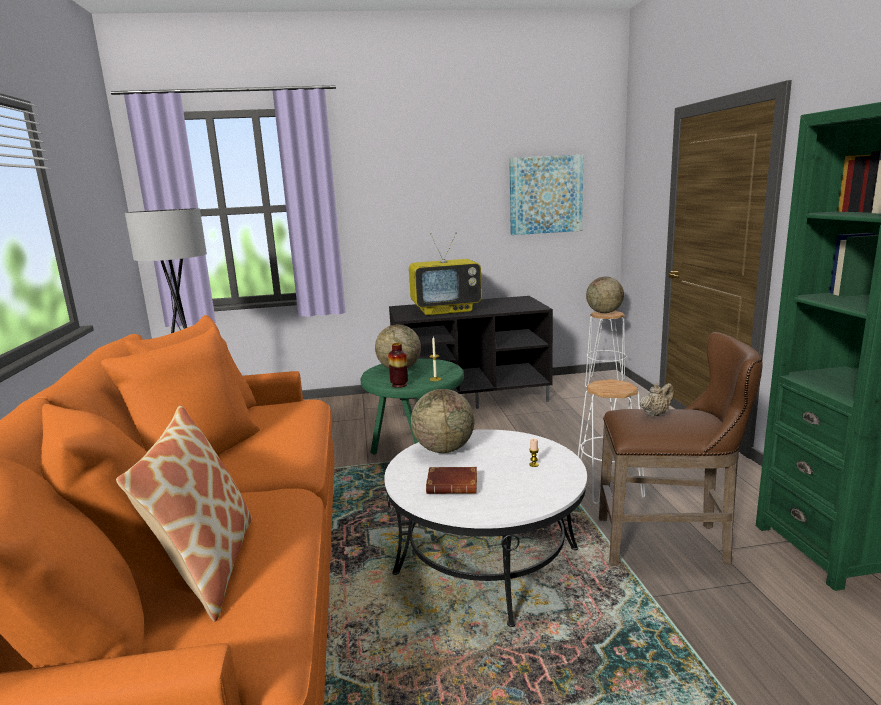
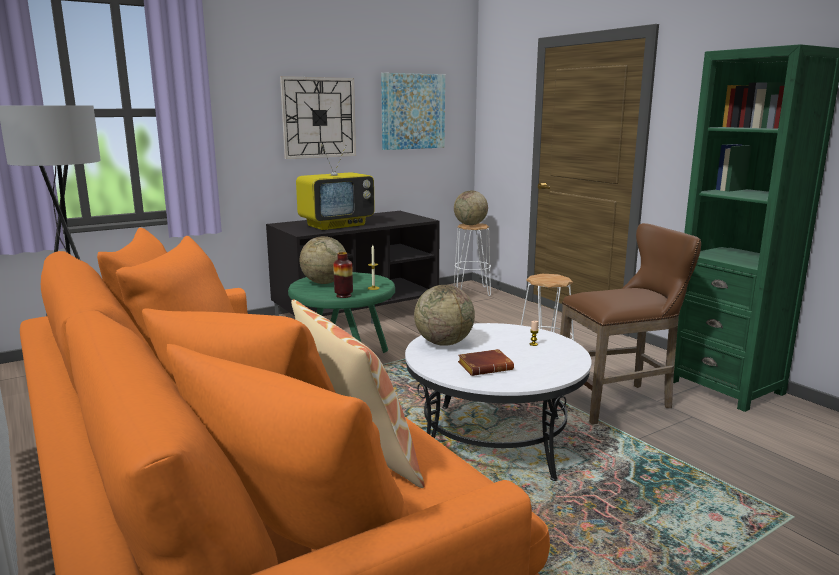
camera: 25 degrees left, 0 degrees up
beige teapot [640,383,674,417] -> none
none -> wall clock [280,76,356,159]

